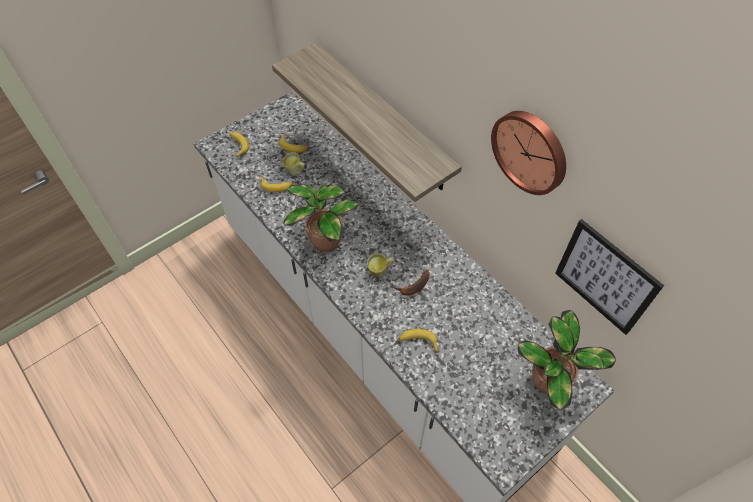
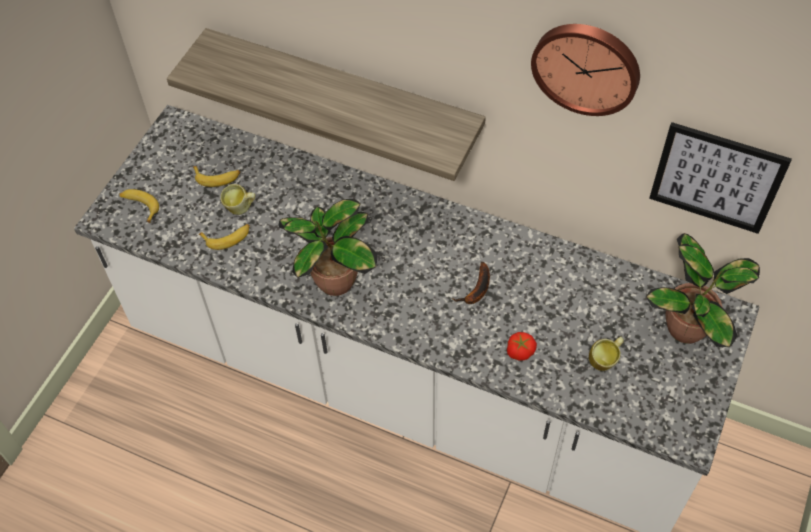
camera: 25 degrees left, 0 degrees up
mug [367,253,394,276] -> mug moved to [589,337,624,371]
banana [399,329,439,353] -> tomato [507,332,537,361]

